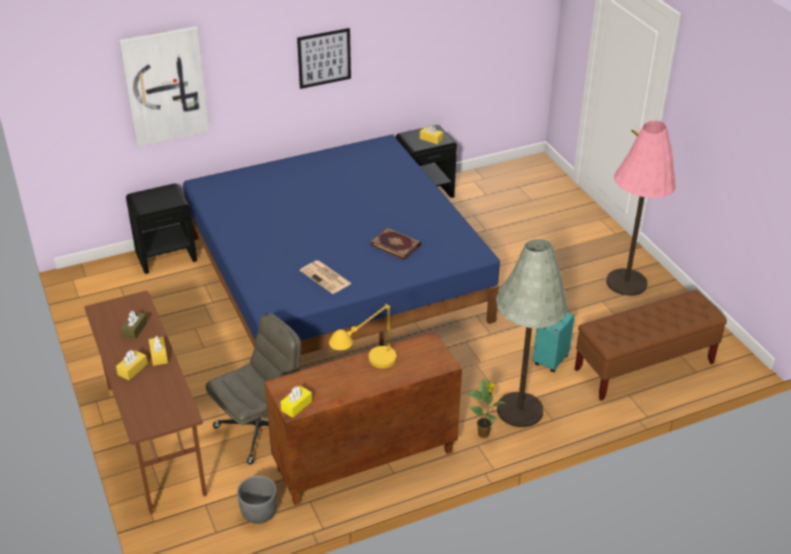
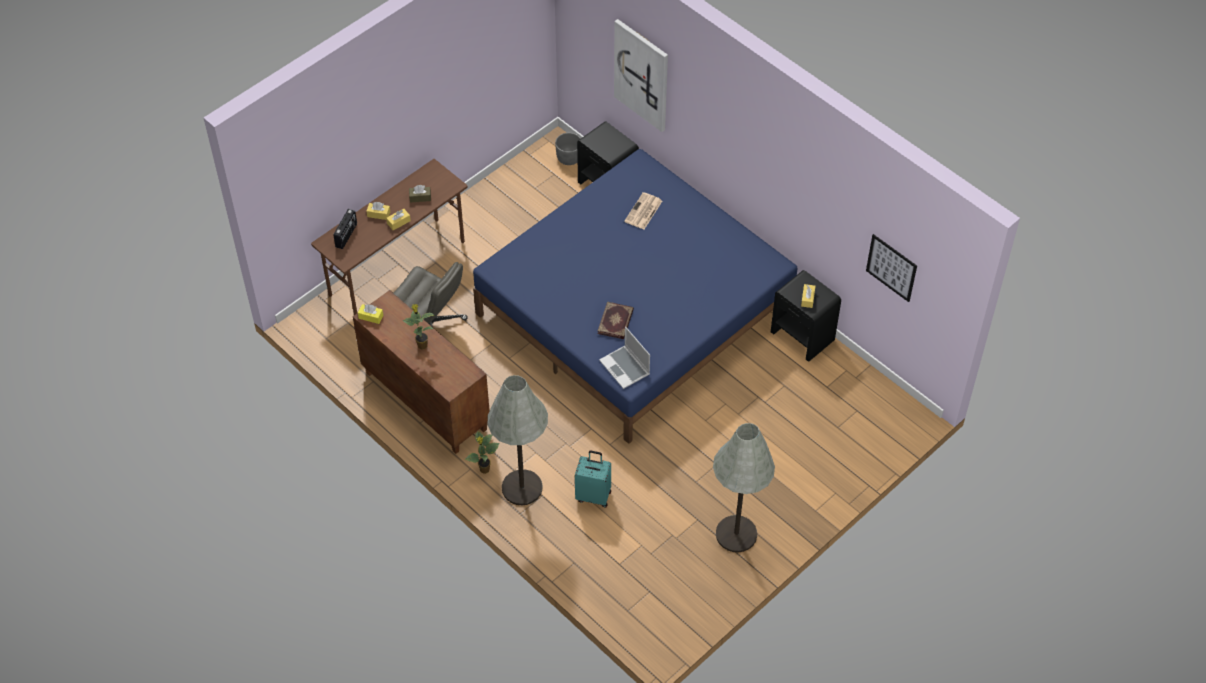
camera: 70 degrees right, 15 degrees up
grey planter [237,476,277,524] -> grey planter moved to [555,133,581,165]
picture [297,28,351,89] -> picture moved to [866,234,917,302]
newspaper [300,260,352,294] -> newspaper moved to [624,192,662,229]
yellow table lamp [329,304,397,368] -> potted plant [402,304,436,349]
brown bench [575,290,727,401] -> none
pink floor lamp [606,120,676,296] -> grey floor lamp [713,423,775,552]
none -> radio [333,209,357,249]
none -> laptop [599,327,650,389]

